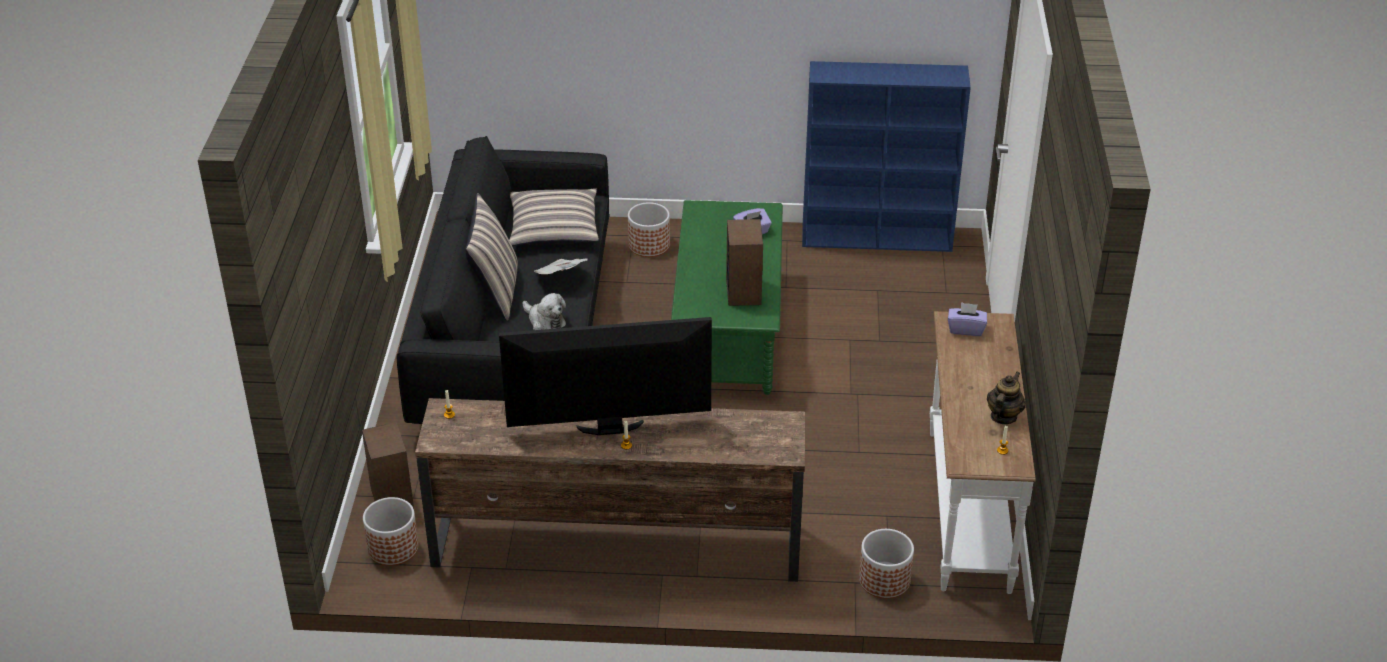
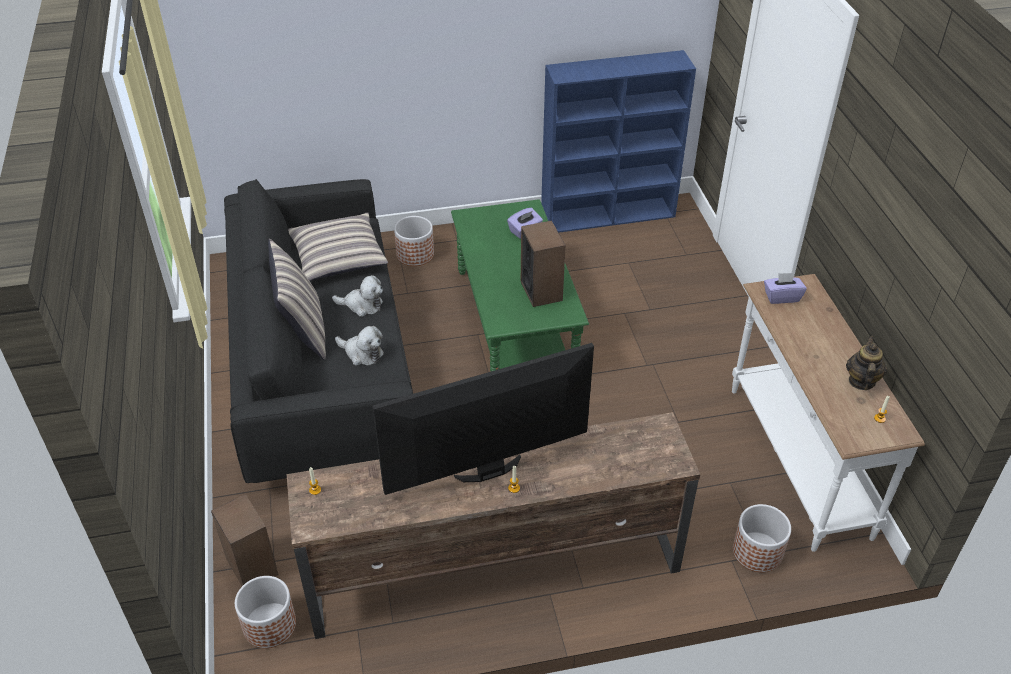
camera: 15 degrees left, 5 degrees up
newspaper [534,258,587,274] -> plush toy [332,275,383,317]

